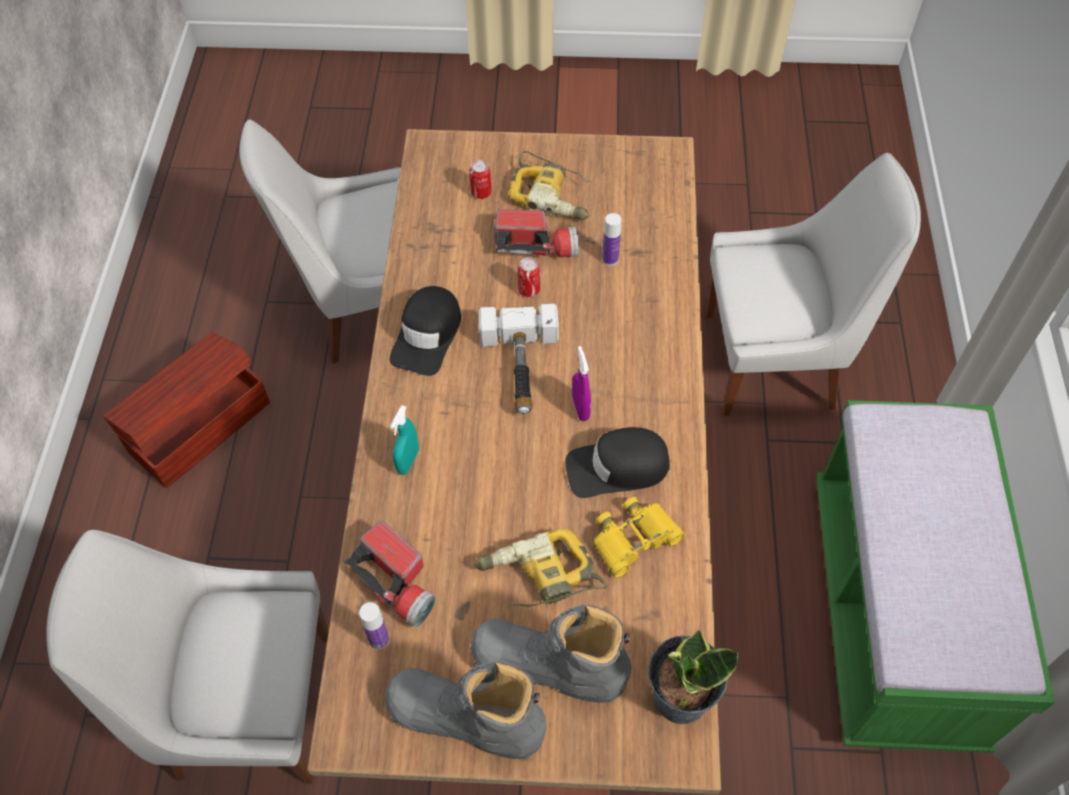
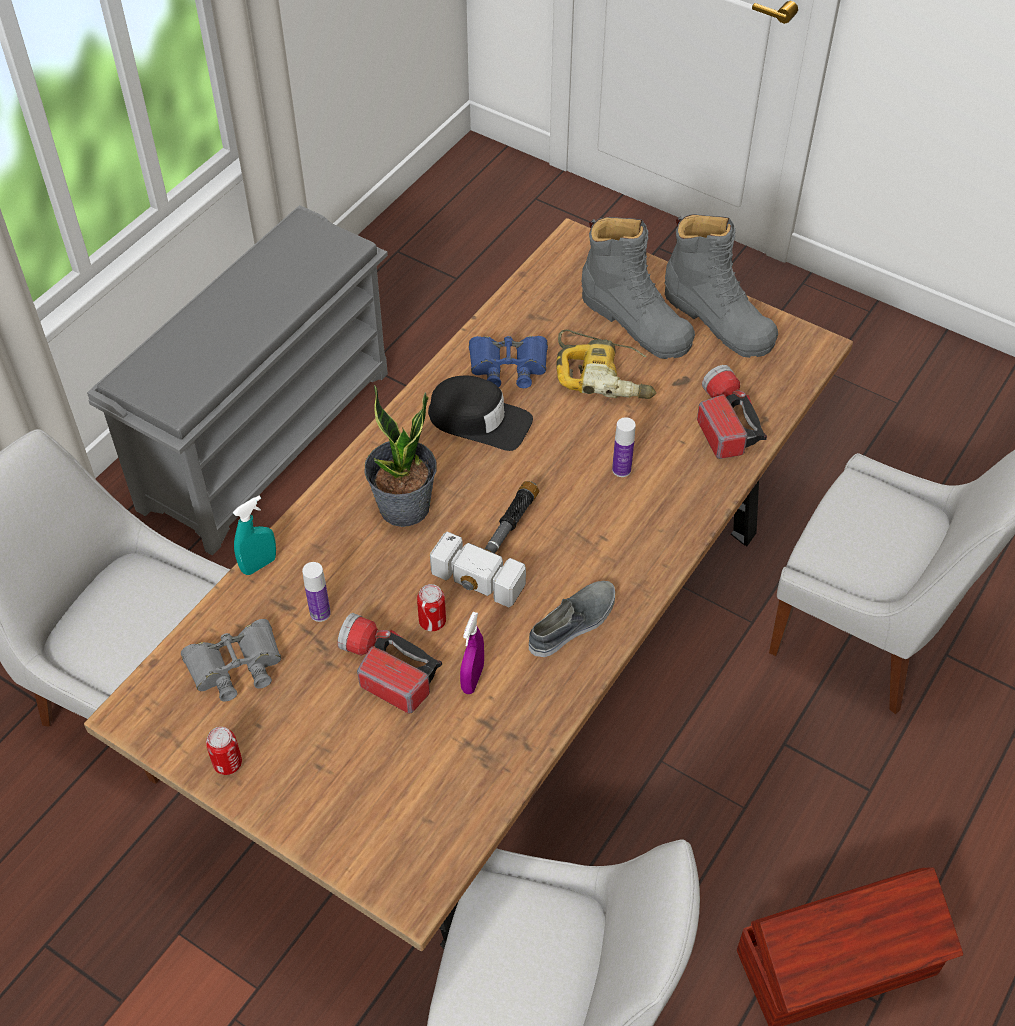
camera: 150 degrees left, 5 degrees down
bottle [359,602,389,649] -> bottle moved to [612,417,636,477]
black cap [390,286,461,376] -> grey shoe [529,581,615,657]
turquoise spray bottle [390,405,419,475] -> turquoise spray bottle moved to [233,496,276,575]
can [469,160,491,199] -> can moved to [206,727,242,775]
power drill [509,151,590,220] -> none
purple spray bottle [572,346,591,421] -> purple spray bottle moved to [460,612,484,694]
yellow binoculars [593,497,685,578] -> blue binoculars [469,336,548,388]
potted plant [648,629,739,724] -> potted plant moved to [364,385,436,527]
green bench [816,400,1055,753] -> grey shoe rack [87,205,388,555]
none -> grey binoculars [181,619,281,702]

